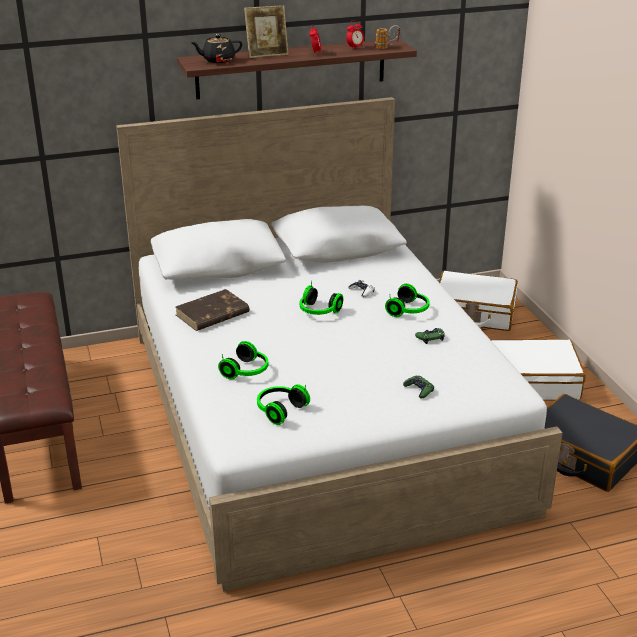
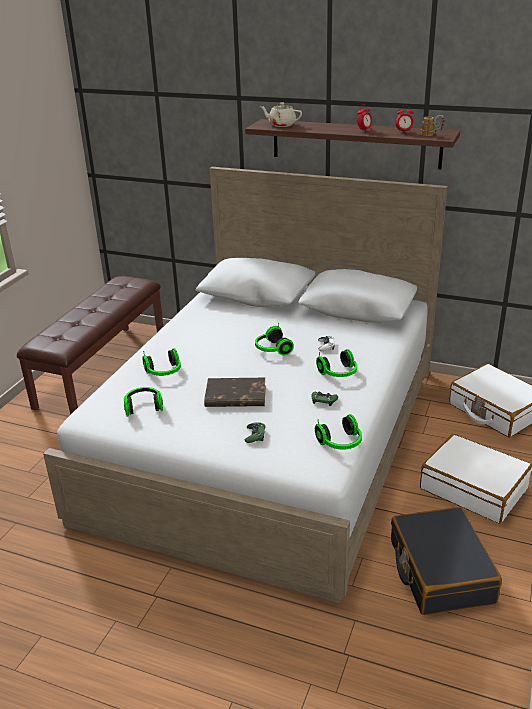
camera: 40 degrees right, 0 degrees up
brown book [175,289,250,331] -> brown book moved to [204,378,266,407]
black teapot [190,34,242,63] -> beige teapot [260,103,302,127]
picture frame [244,5,289,58] -> none
none -> headphones [315,414,362,450]

